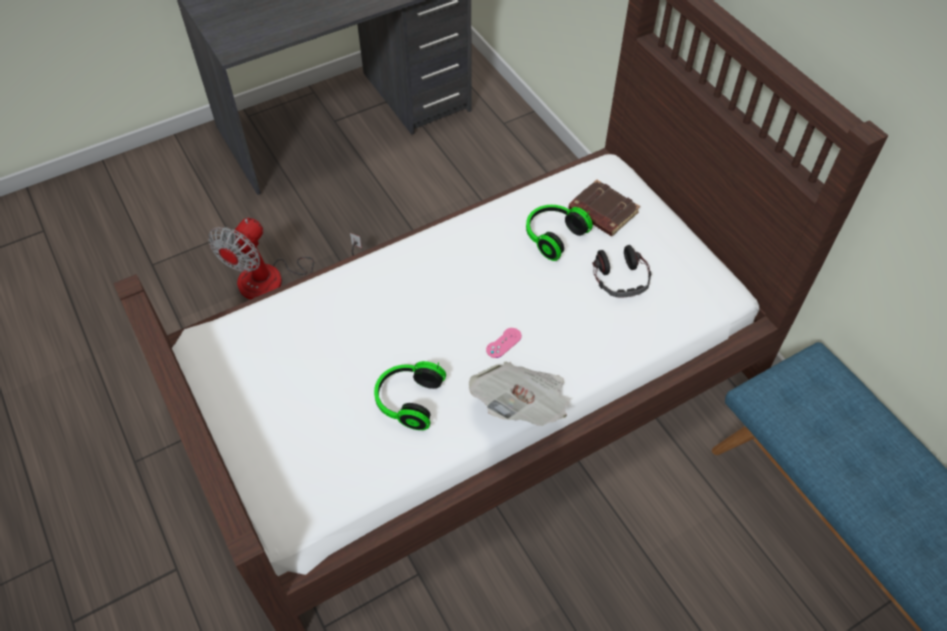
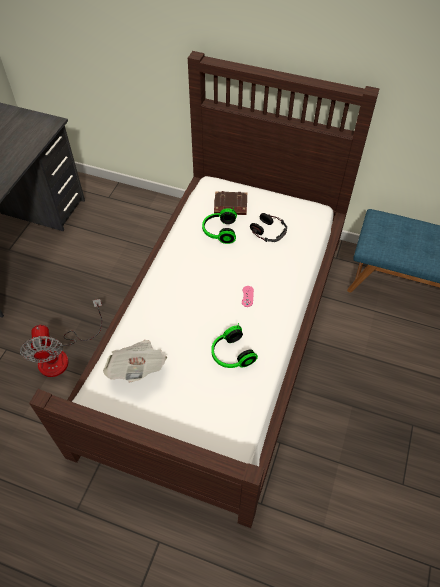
camera: 40 degrees left, 0 degrees up
newspaper [469,361,568,426] -> newspaper moved to [103,340,167,382]

